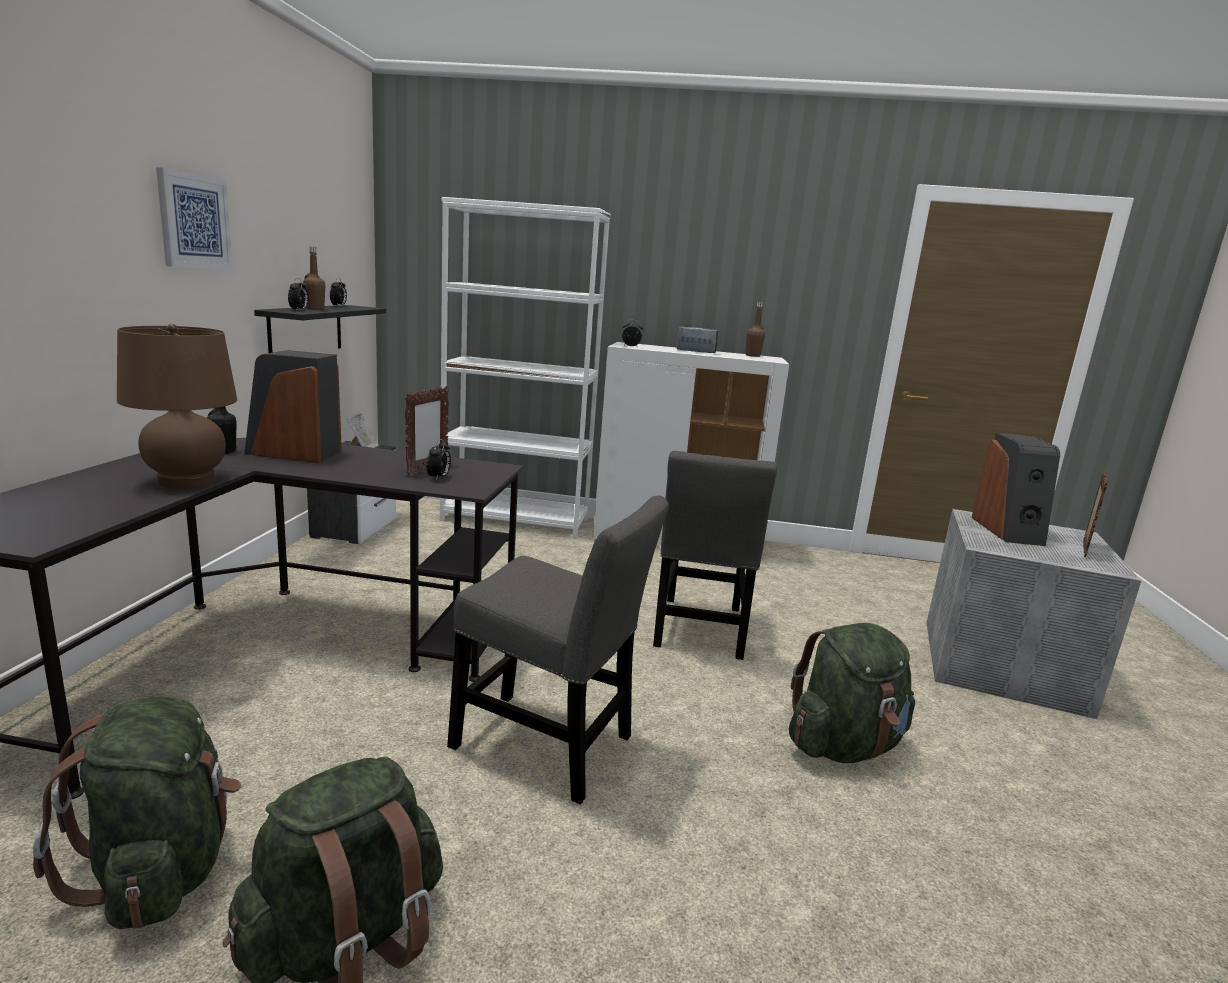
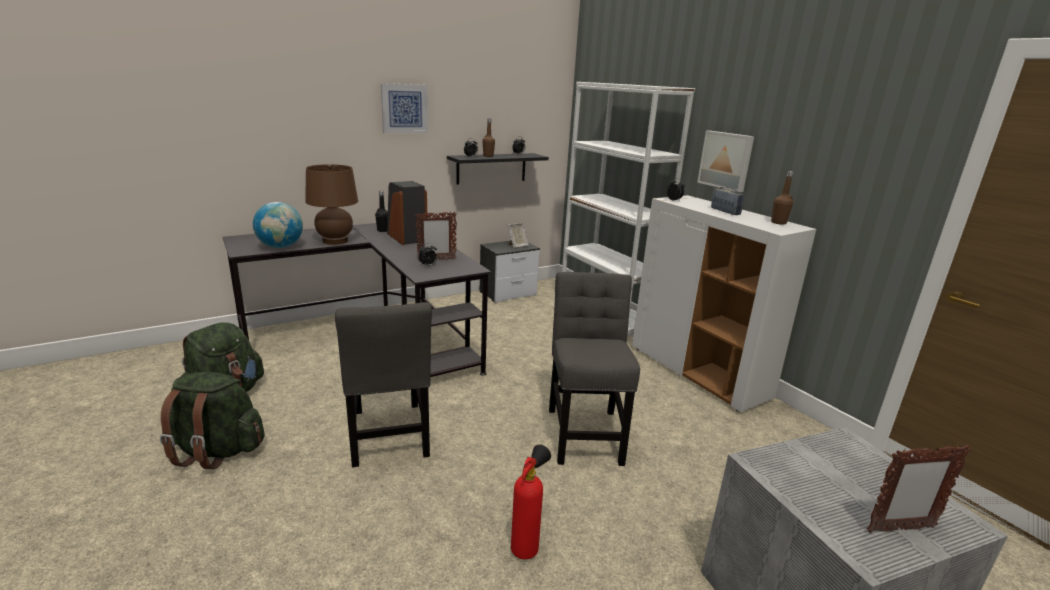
camera: 50 degrees right, 5 degrees up
grey chair [653,451,777,660] -> grey chair turned 120 degrees clockwise [549,272,640,466]
green backpack [789,623,915,763] -> fire extinguisher [511,445,551,560]
speaker [971,433,1060,546] -> none
none -> globe [253,202,303,248]
none -> picture [697,131,754,192]

